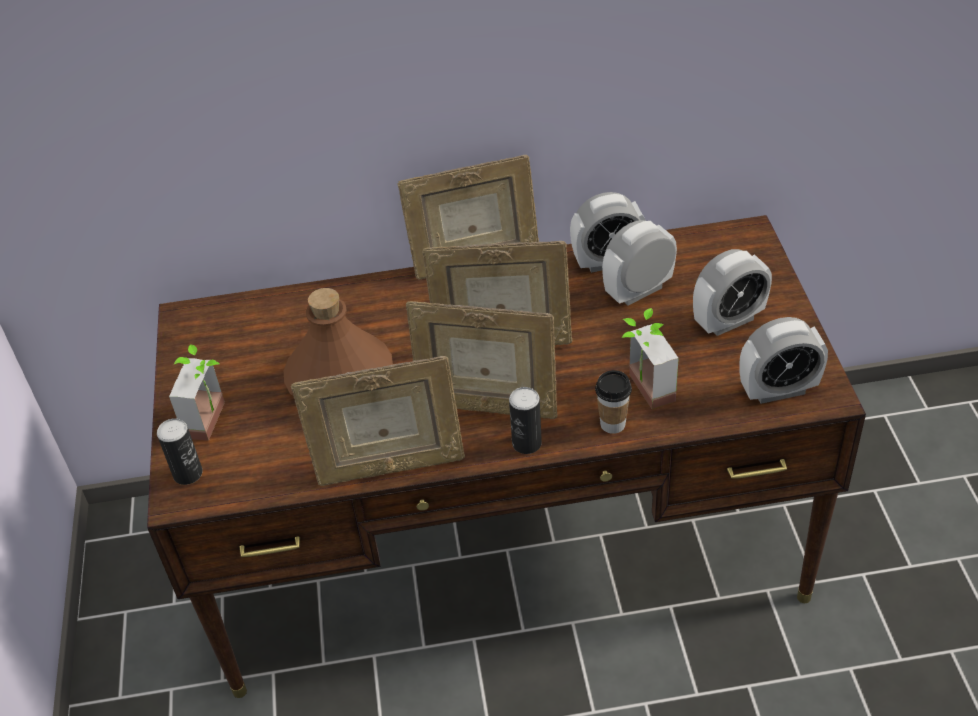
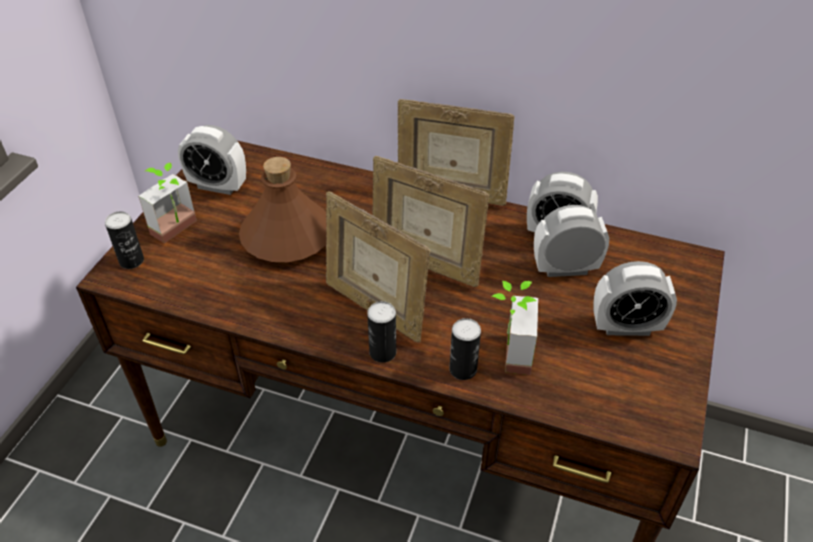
camera: 25 degrees right, 0 degrees up
picture frame [291,356,465,486] -> none
cup [595,370,632,434] -> can [450,318,481,380]
alarm clock [739,317,828,404] -> alarm clock moved to [178,125,246,195]

